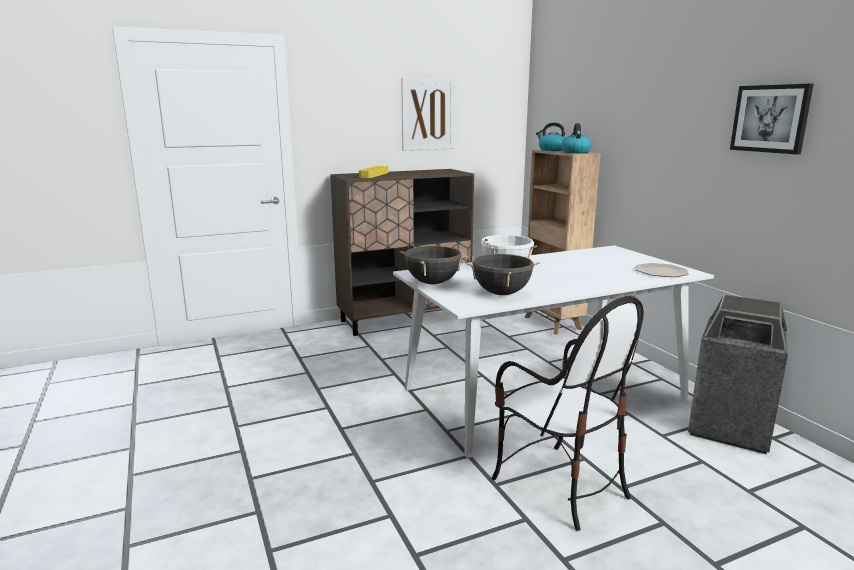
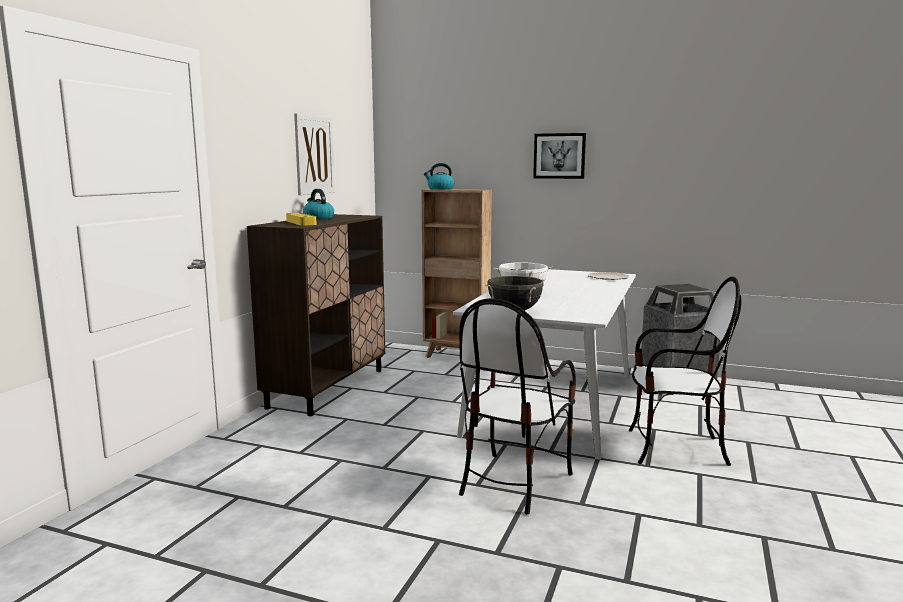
camera: 45 degrees left, 5 degrees down
black cooking pot [466,253,540,295] -> none
kettle [561,123,592,153] -> kettle moved to [303,189,334,219]
picture [730,84,814,155] -> picture moved to [533,133,586,179]
none -> chair [459,298,576,514]

